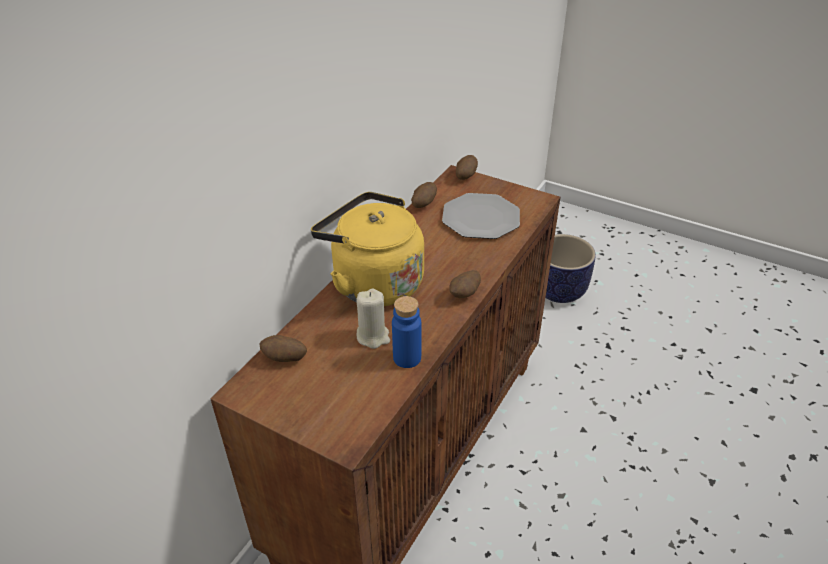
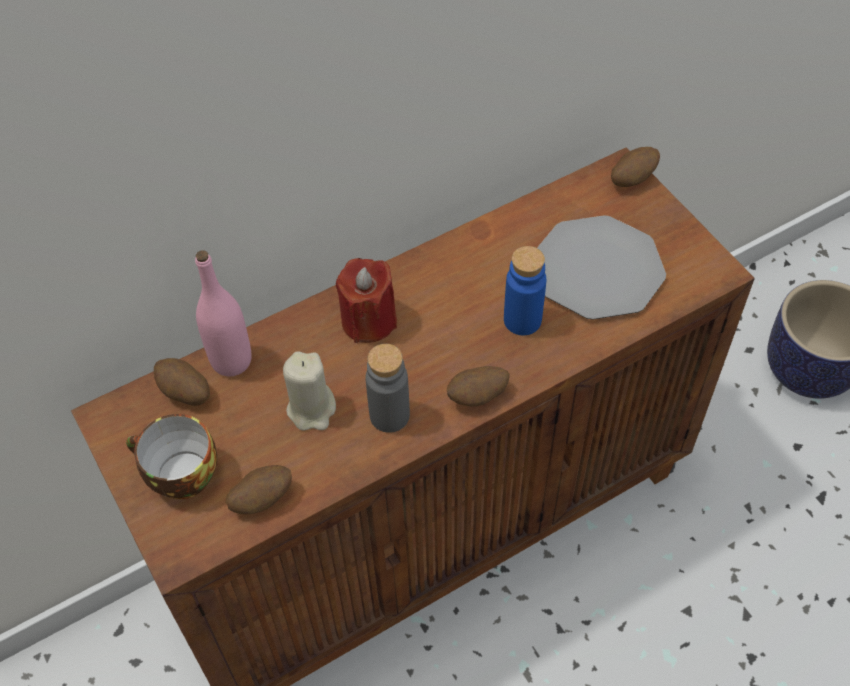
camera: 30 degrees right, 15 degrees up
yellow kettle [311,192,424,306] -> red candle [336,258,397,343]
blue bottle [392,296,422,368] -> blue bottle moved to [504,246,546,336]
potato [411,182,437,208] -> potato moved to [226,465,292,514]
none -> cup [126,414,217,499]
none -> pink bottle [195,250,252,376]
none -> grey bottle [365,344,410,433]

